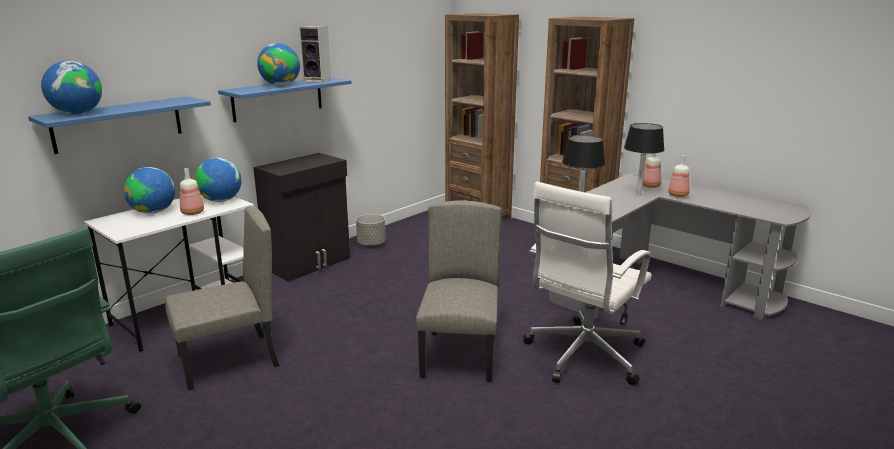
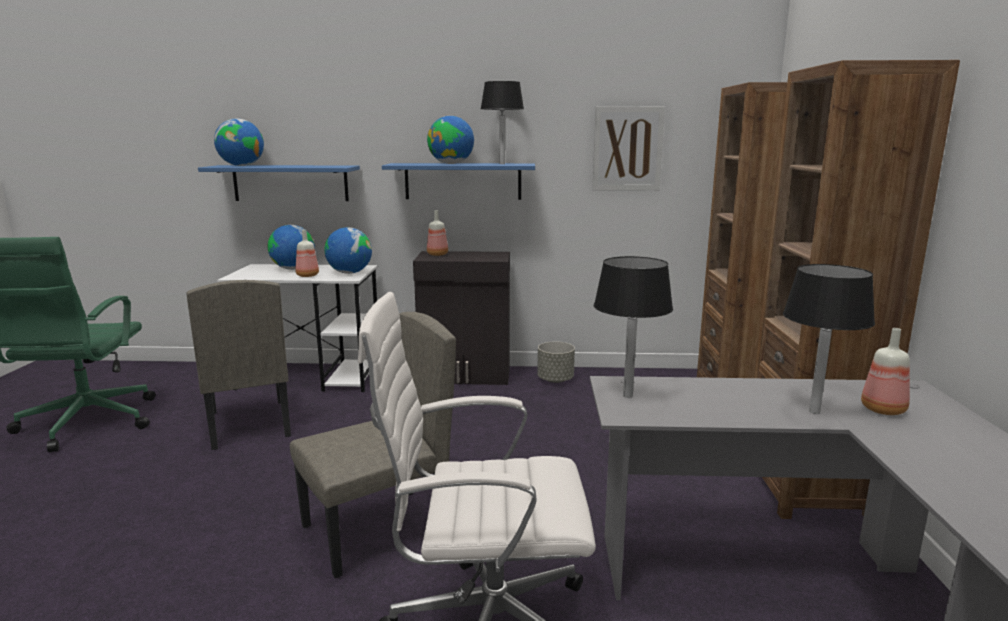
camera: 50 degrees right, 5 degrees down
beige chair [165,206,280,390] -> beige chair turned 45 degrees clockwise [186,280,291,450]
speaker [299,26,331,83] -> black table lamp [481,81,524,164]
bottle [668,155,690,197] -> bottle moved to [427,210,448,256]
none -> picture [592,106,665,191]

